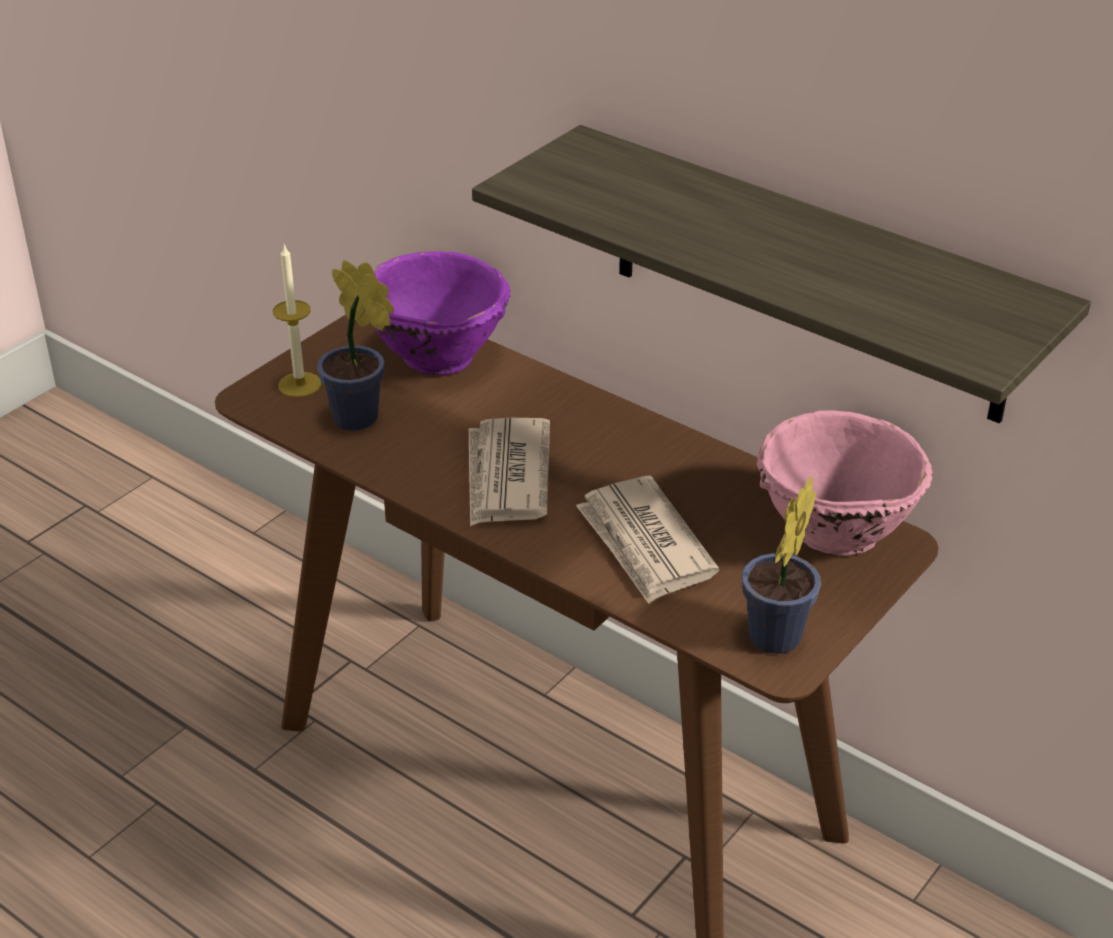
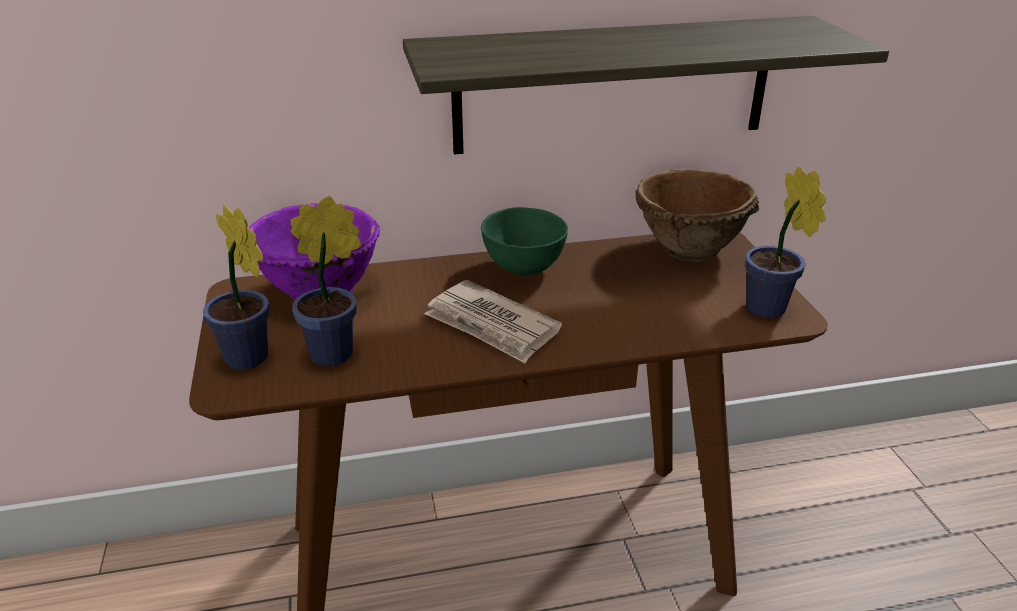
camera: 50 degrees left, 5 degrees down
candle [273,244,321,397] -> potted plant [203,206,270,370]
newspaper [576,476,719,604] -> none
pink bowl [757,410,933,556] -> brown bowl [635,168,759,262]
none -> green bowl [481,207,568,275]

